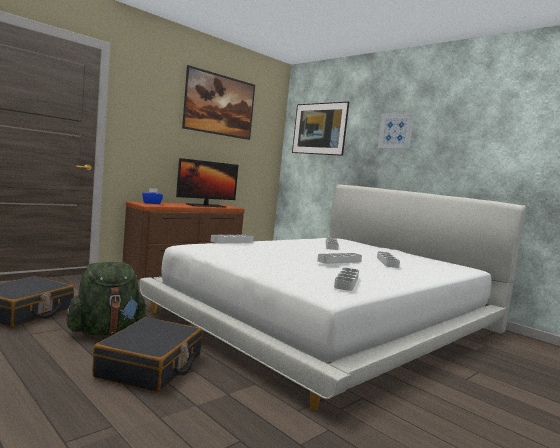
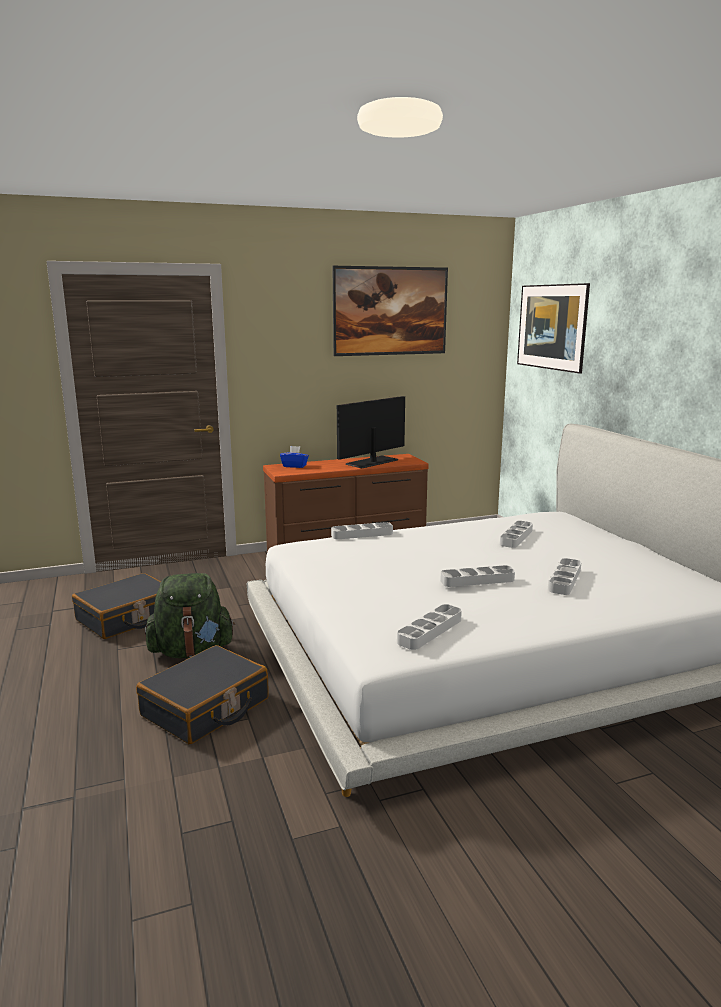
camera: 25 degrees right, 10 degrees up
monitor [176,158,239,208] -> monitor turned 150 degrees clockwise [337,396,405,468]
picture [378,113,414,149] -> none

